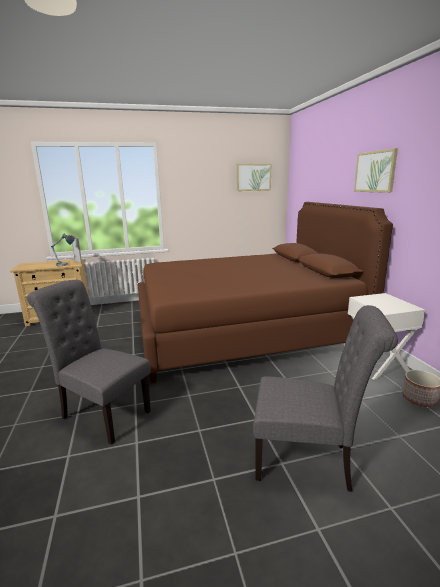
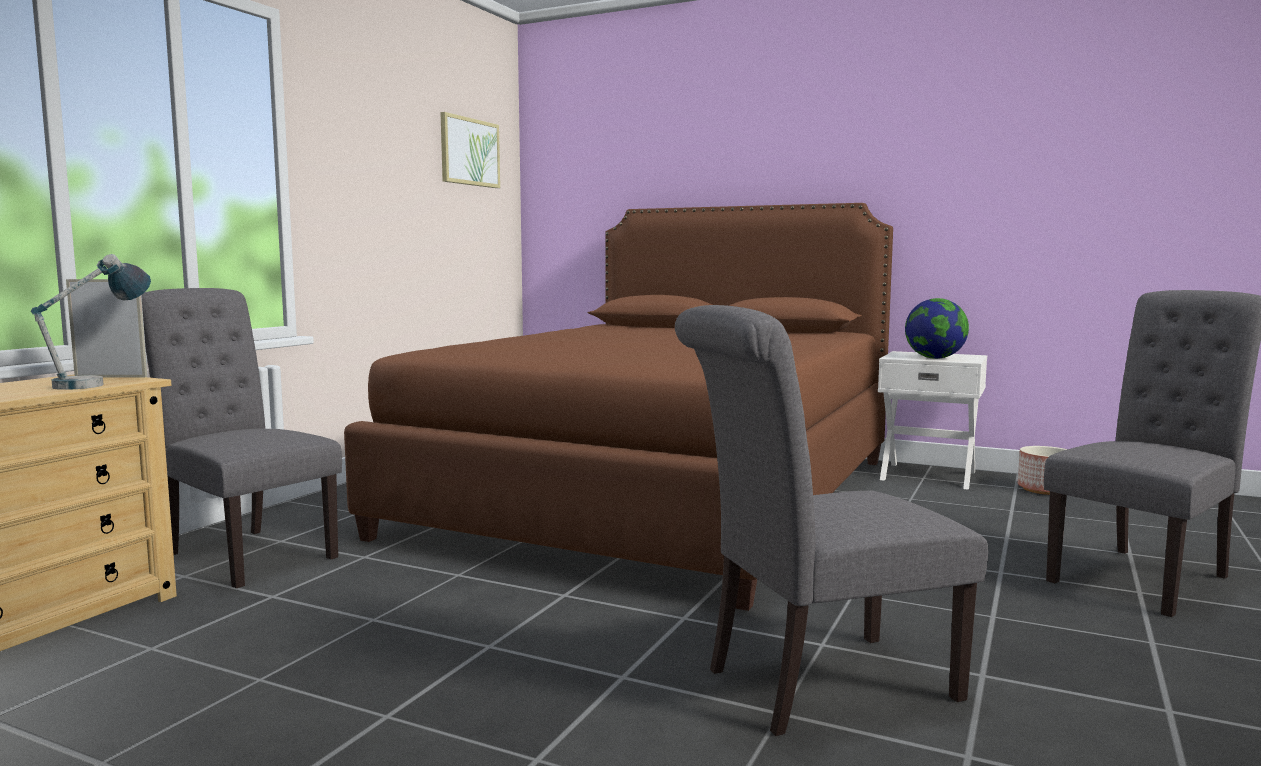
camera: 50 degrees left, 10 degrees down
picture [354,148,398,193] -> none
none -> grey chair [141,288,342,588]
none -> globe [905,298,969,359]

